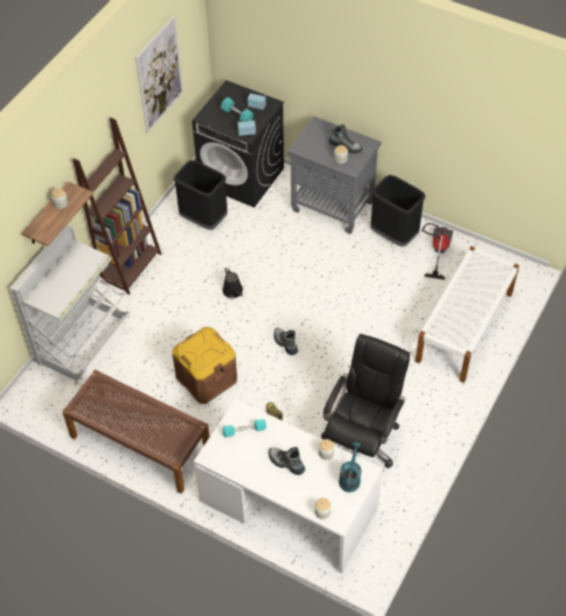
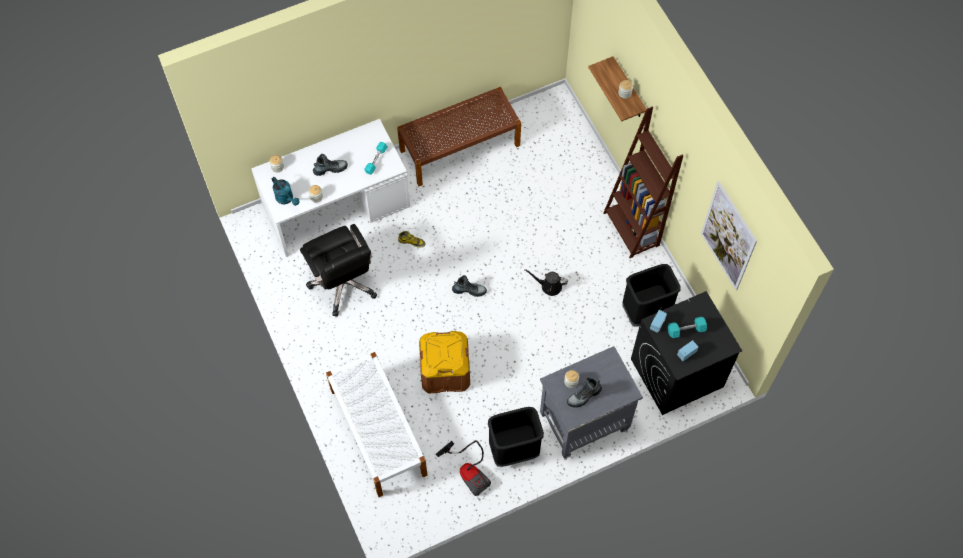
camera: 125 degrees right, 10 degrees up
white shoe rack [10,225,130,384] -> none
brown storage box [172,327,237,404] -> brown storage box moved to [419,331,470,394]

